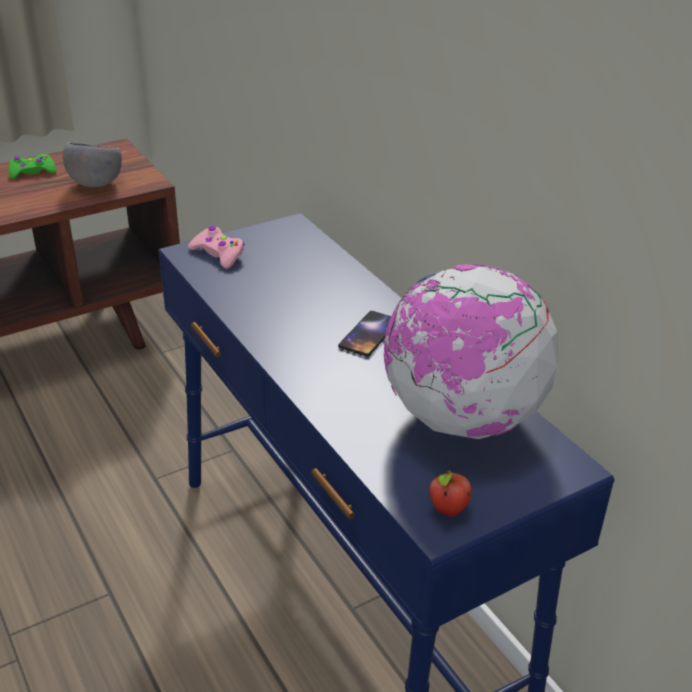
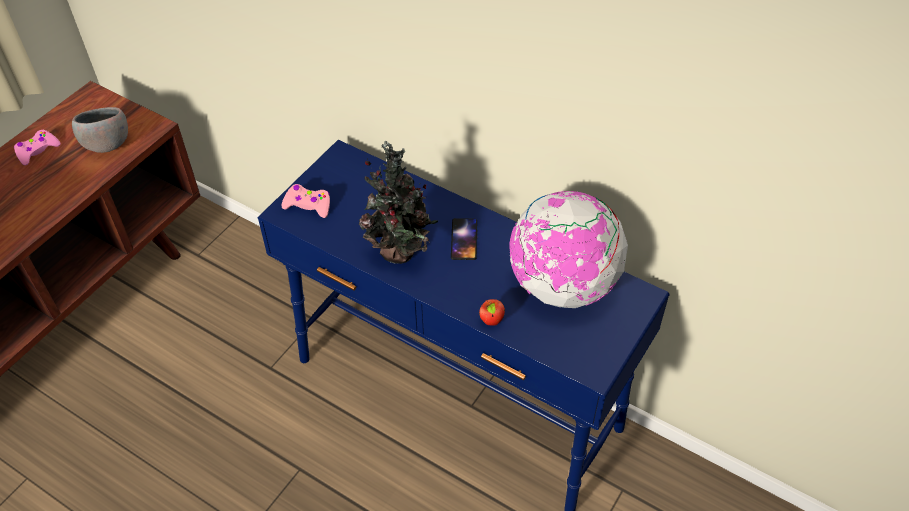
camera: 25 degrees left, 15 degrees up
green game controller [9,154,56,179] -> pink game controller [14,130,61,166]
apple [429,471,472,517] -> apple moved to [479,299,505,325]
none -> potted plant [359,140,438,264]

